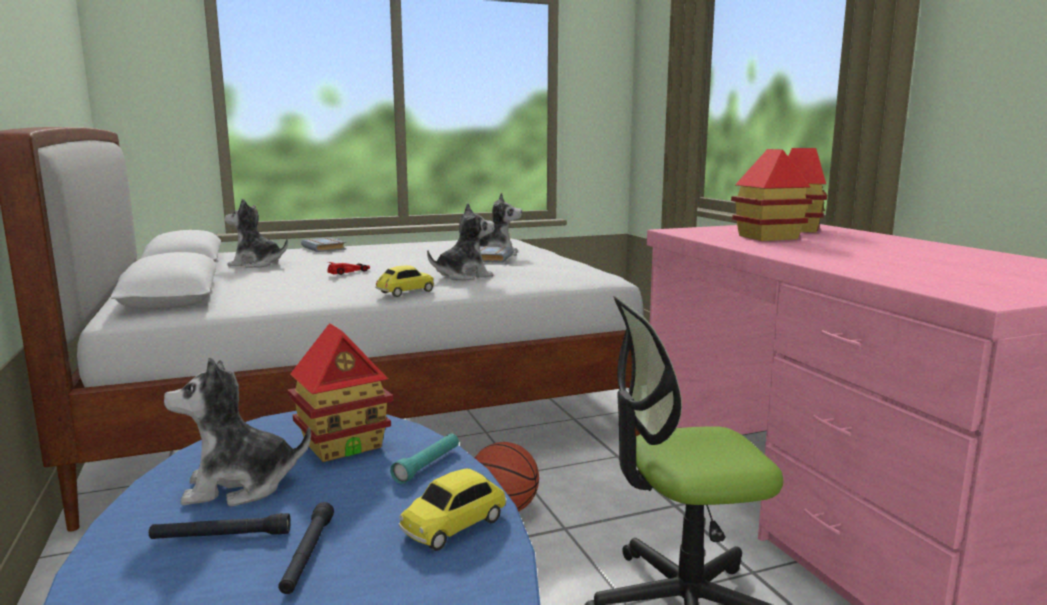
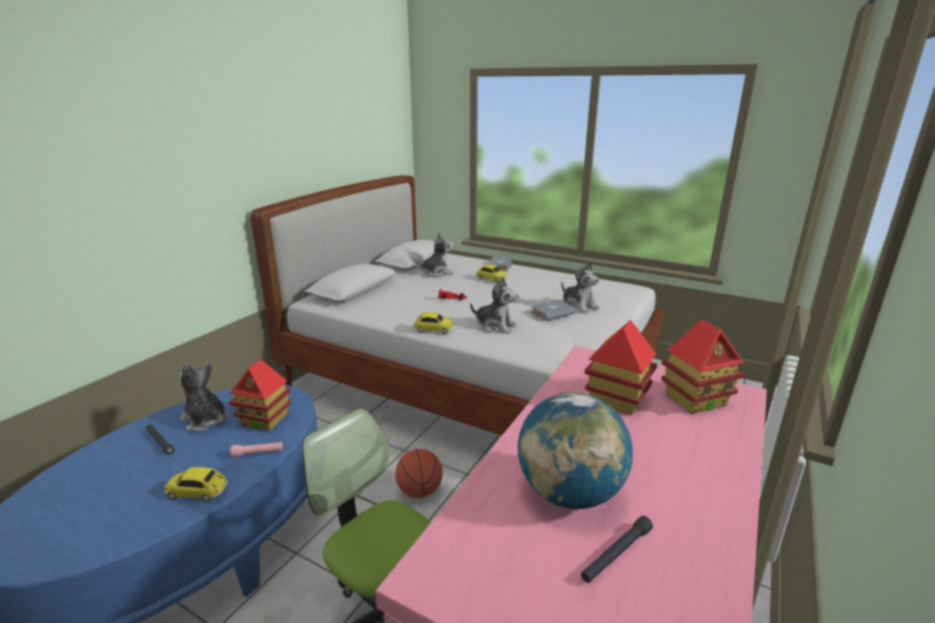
camera: 50 degrees right, 10 degrees up
plush toy [225,198,288,268] -> plush toy turned 105 degrees clockwise [416,233,454,277]
black flashlight [278,502,334,594] -> black flashlight moved to [581,516,653,583]
turquoise flashlight [390,433,459,484] -> pink flashlight [230,442,283,457]
none -> toy car [476,264,507,283]
none -> globe [518,392,633,509]

